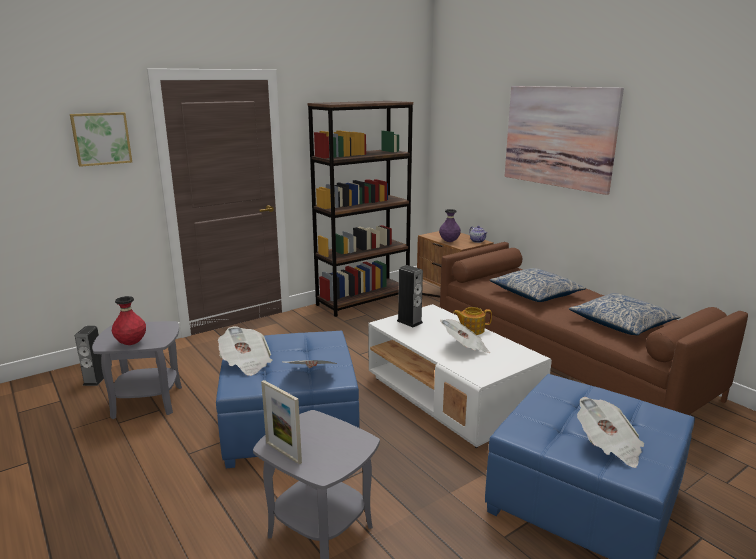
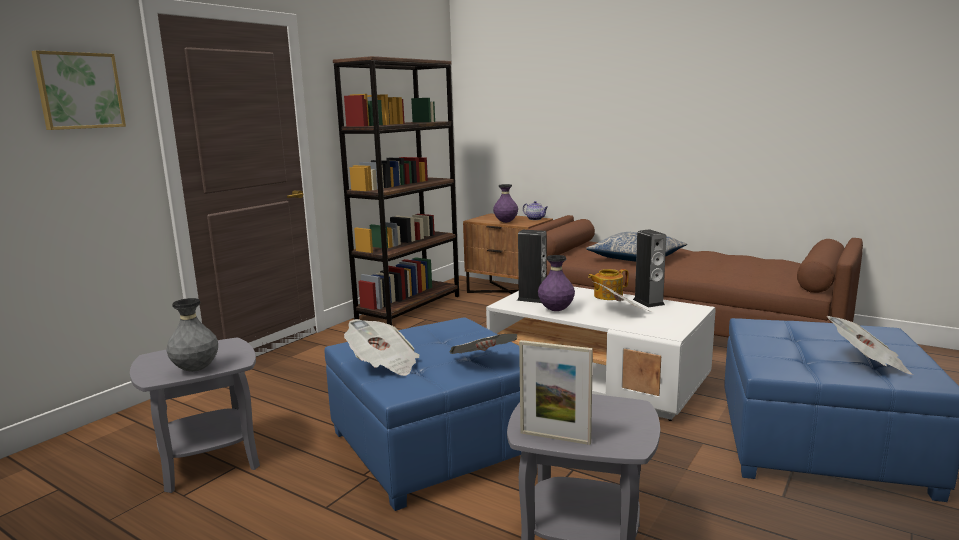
camera: 20 degrees left, 5 degrees down
speaker [75,326,104,386] -> speaker moved to [633,229,666,307]
red vase [112,296,146,345] -> grey vase [167,298,218,372]
picture [505,86,624,195] -> none
pillow [569,293,681,335] -> none
none -> purple vase [538,255,575,311]

